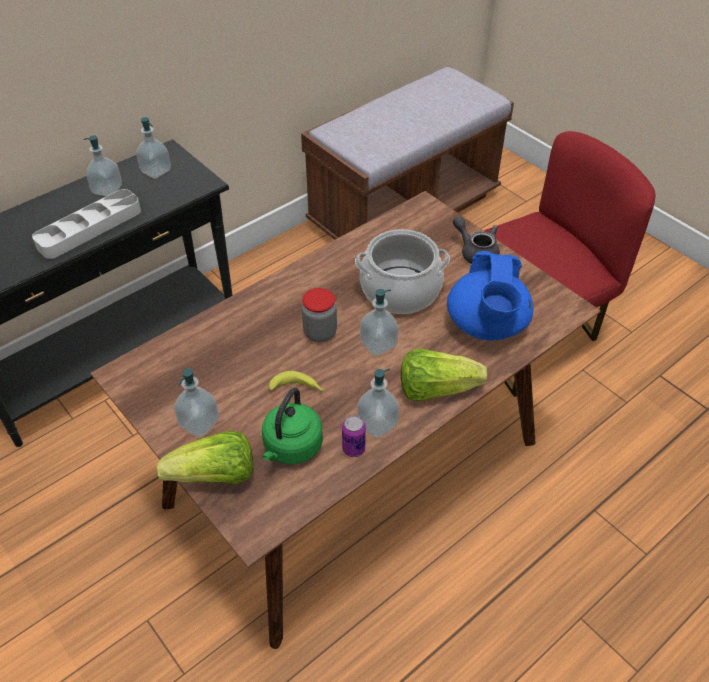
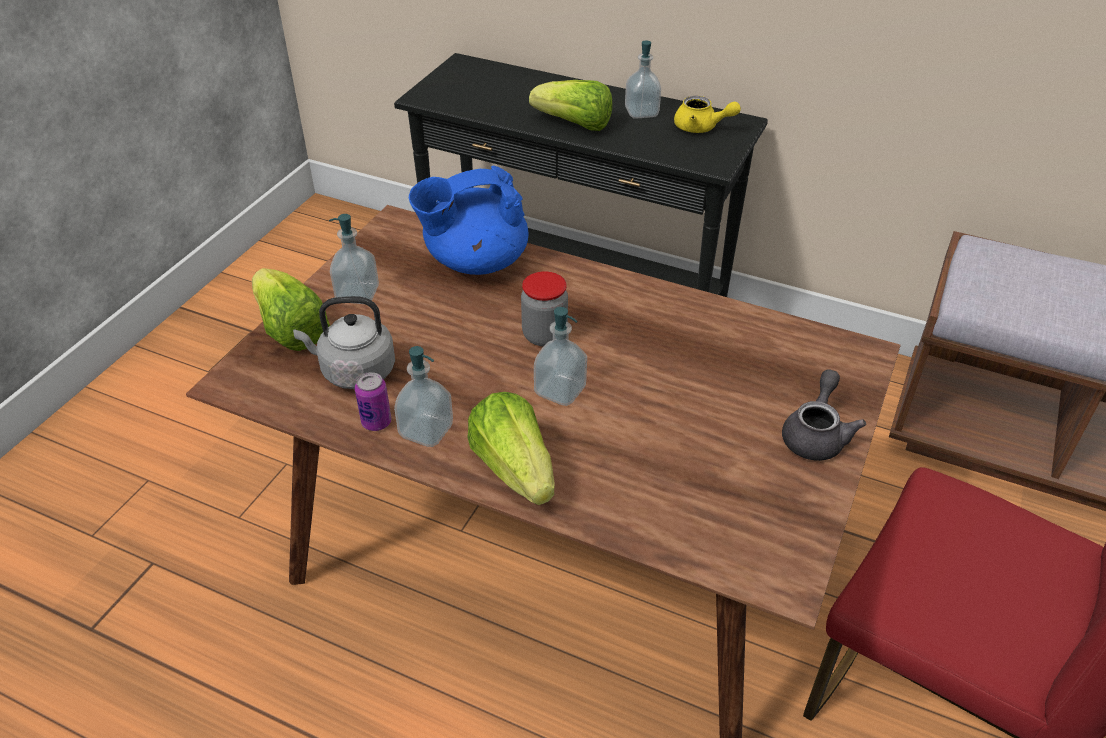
camera: 65 degrees right, 5 degrees down
grey tray [32,189,141,259] -> lettuce [529,80,612,131]
soap dispenser [136,117,171,179] -> yellow teapot [674,96,741,133]
green kettle [262,388,323,464] -> grey kettle [293,296,395,389]
banana [269,371,325,392] -> none
cooking pot [355,229,450,314] -> none
blue teapot [447,251,534,341] -> blue teapot moved to [409,166,528,275]

